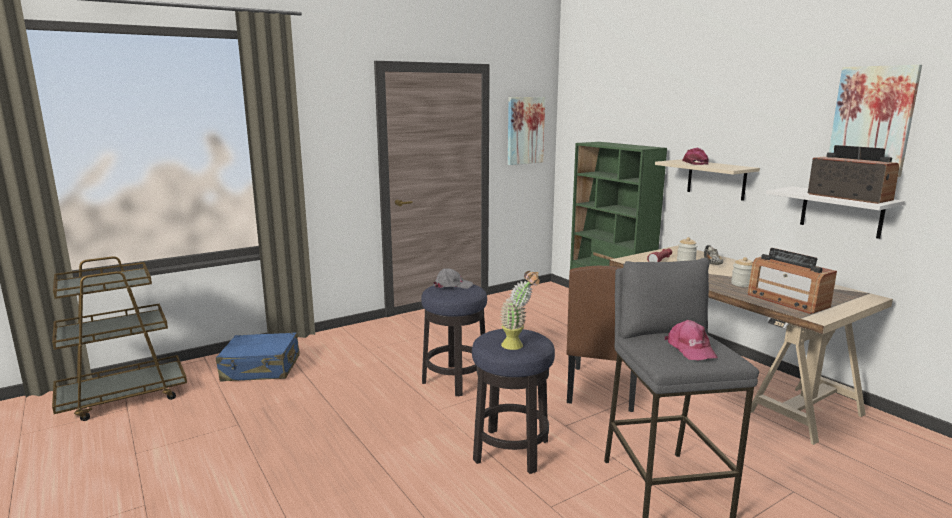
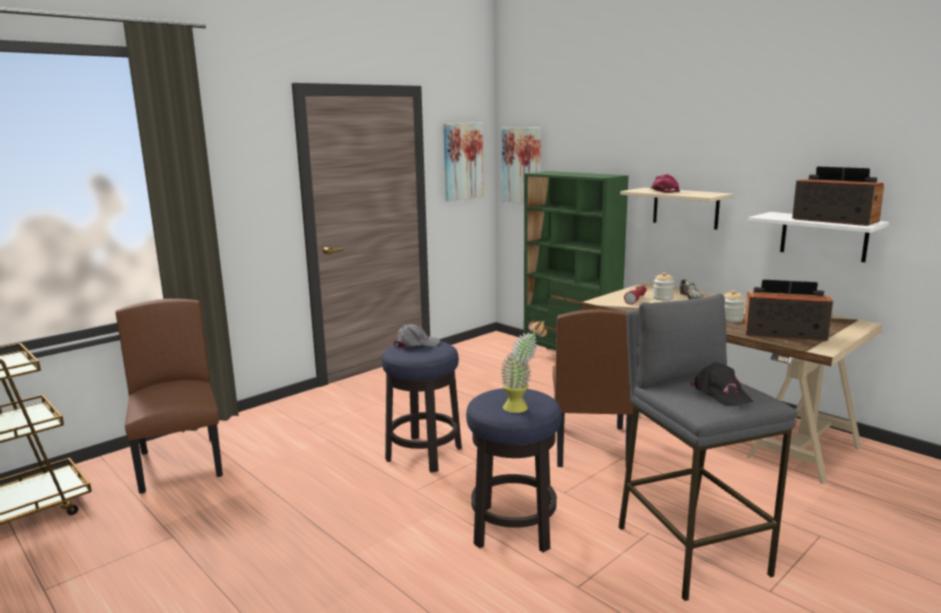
camera: 10 degrees left, 0 degrees up
blue suitcase [216,332,300,382] -> brown chair [116,299,223,494]
pink cap [665,320,718,360] -> black cap [690,362,754,406]
radio [748,248,837,314] -> radio turned 150 degrees clockwise [744,280,833,342]
picture [829,65,922,177] -> picture moved to [502,127,541,203]

